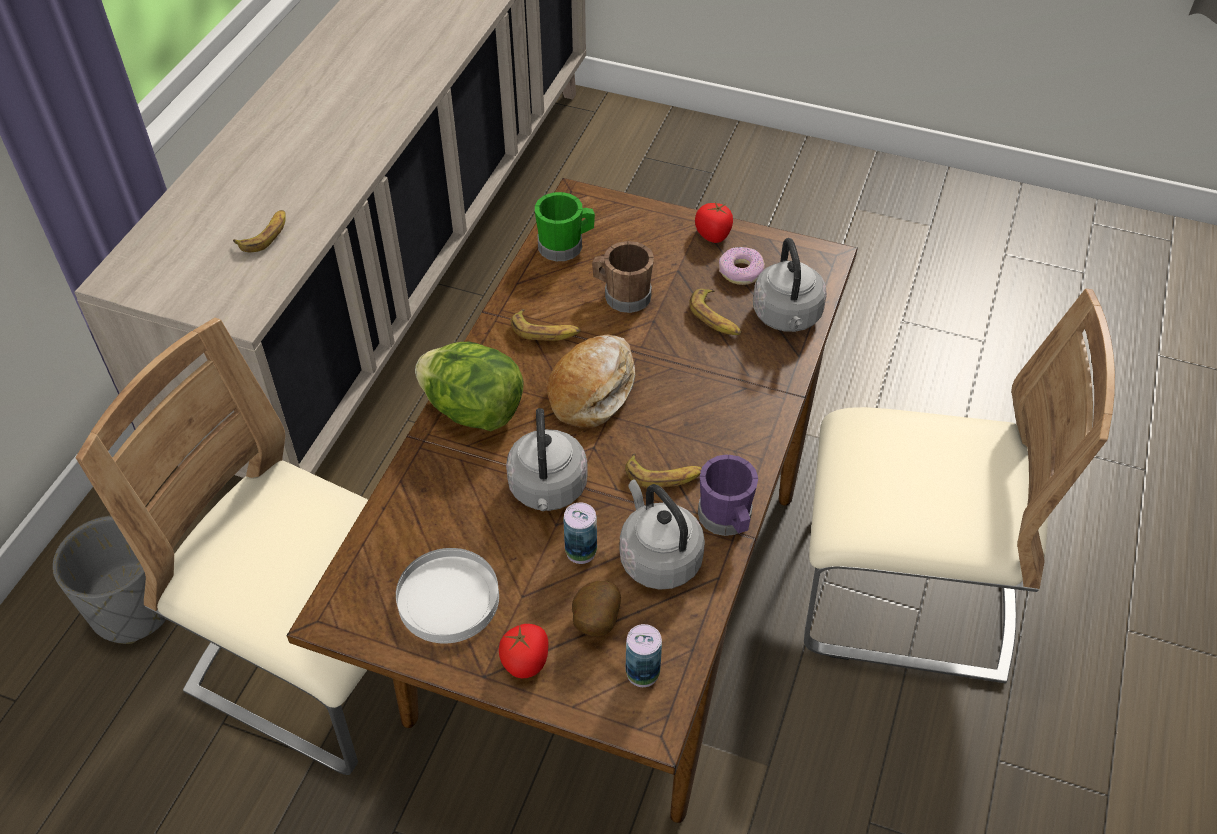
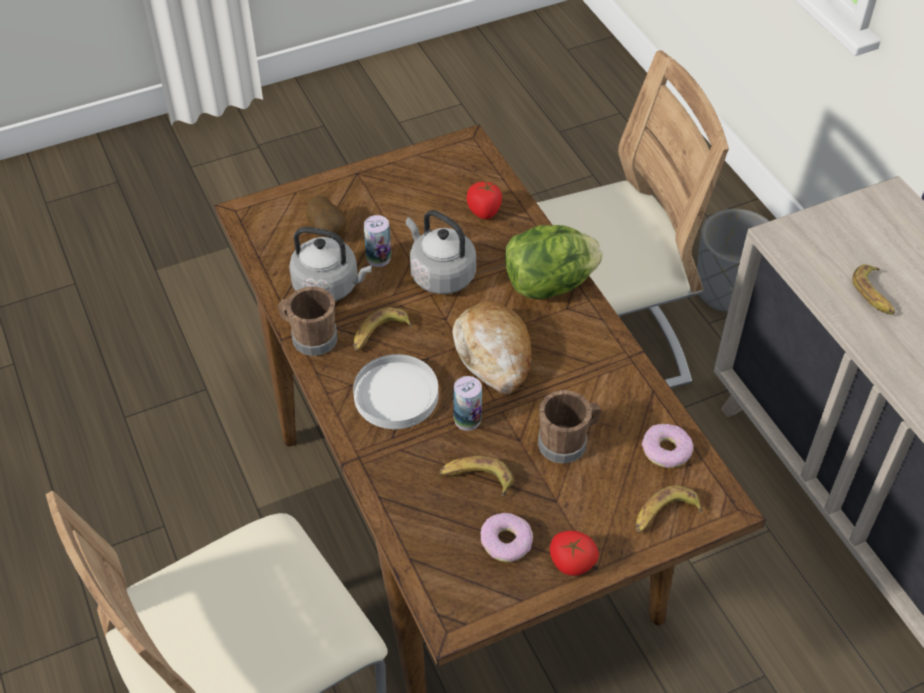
camera: 135 degrees right, 0 degrees up
white plate [396,548,499,644] -> white plate moved to [353,354,438,429]
tomato [499,624,548,678] -> tomato moved to [467,180,502,219]
banana [511,309,581,341] -> banana moved to [636,485,703,533]
green mug [535,192,595,261] -> donut [642,424,694,468]
can [626,624,662,687] -> can moved to [453,376,482,431]
purple mug [698,454,758,536] -> brown mug [278,286,338,356]
grey kettle [753,238,827,332] -> none

